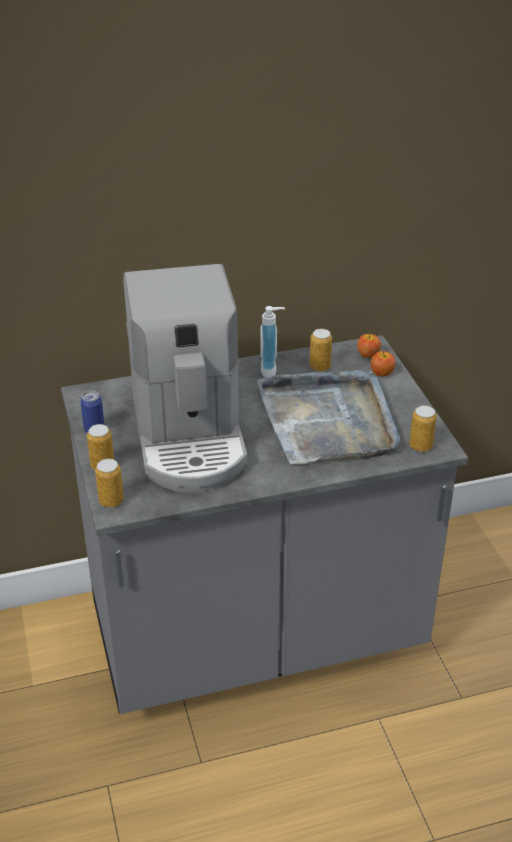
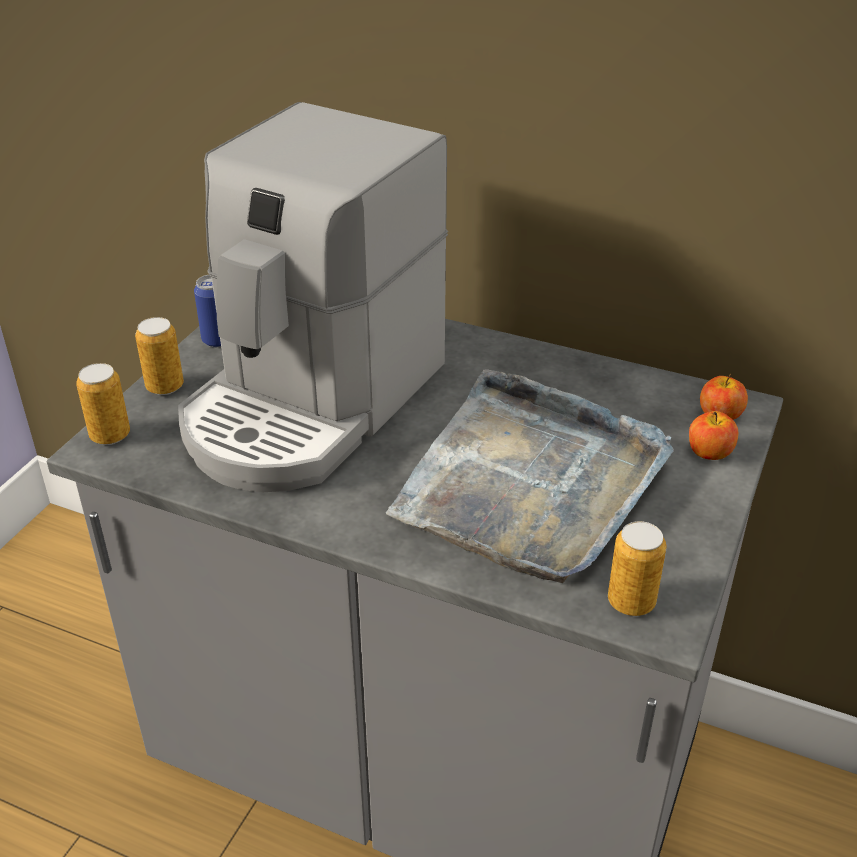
camera: 40 degrees right, 0 degrees up
soap dispenser [260,306,285,378] -> none
can [310,329,332,372] -> none

